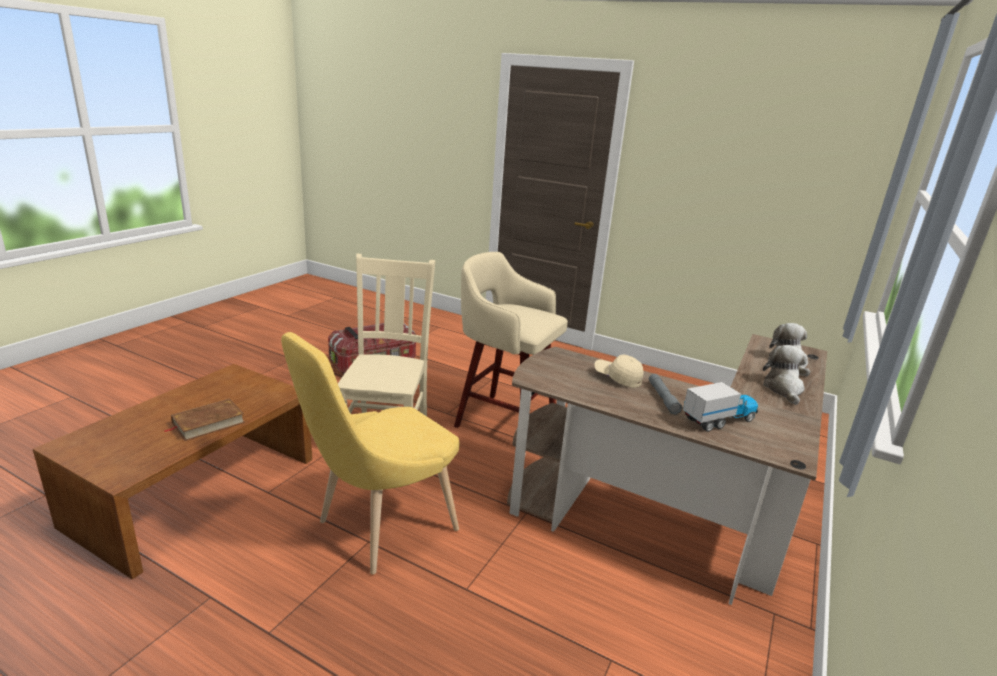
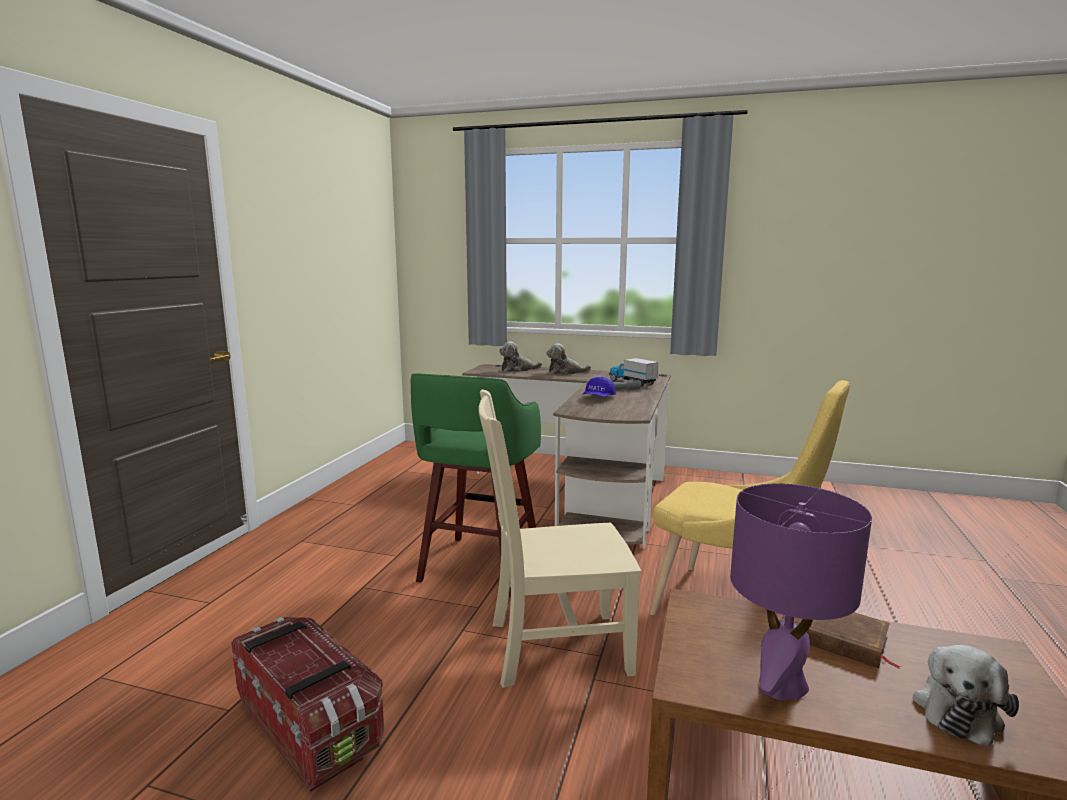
camera: 100 degrees left, 10 degrees down
beige stool [454,252,568,428] -> green stool [410,373,541,598]
beige cap [594,355,644,388] -> blue cap [582,377,616,397]
none -> purple table lamp [730,483,872,700]
none -> plush toy [913,645,1019,747]

